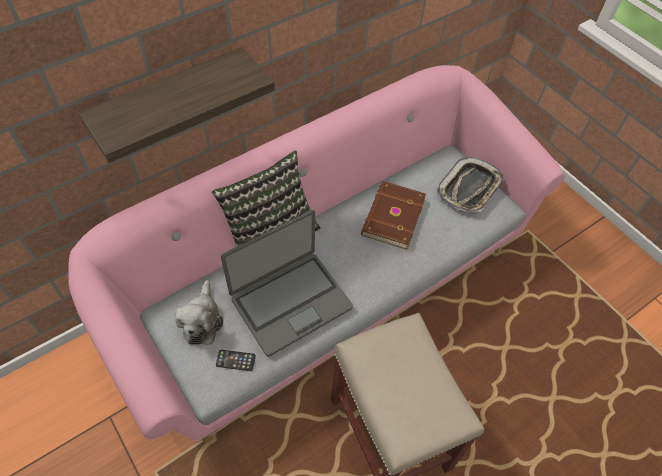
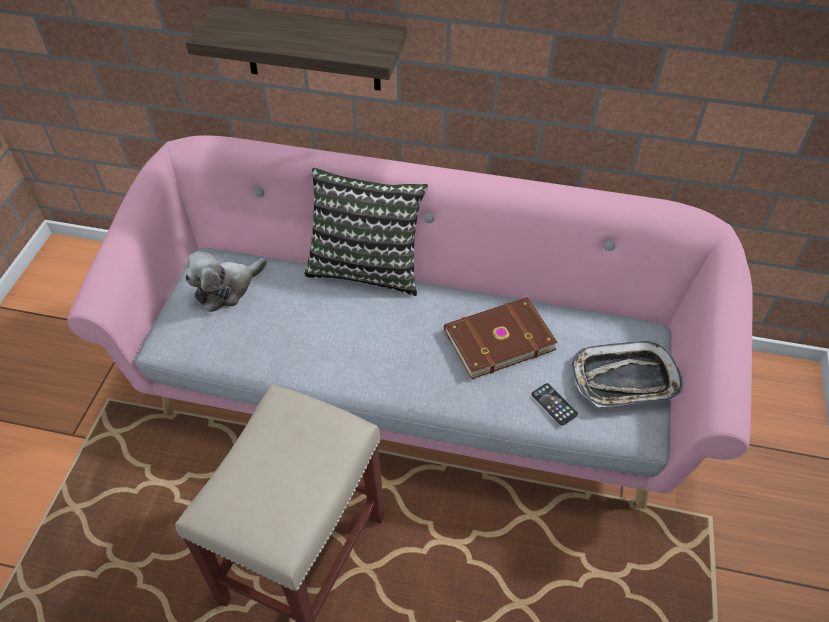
camera: 50 degrees right, 5 degrees down
phone [216,350,256,371] -> phone moved to [532,383,578,426]
laptop [221,210,353,357] -> none

